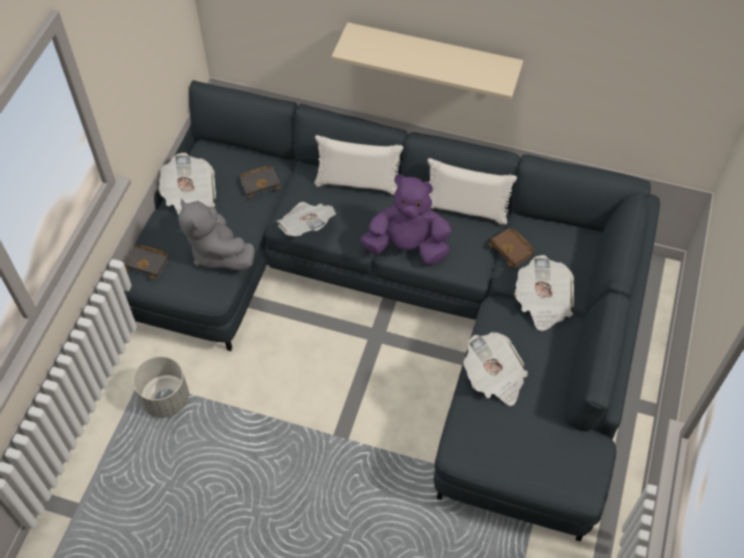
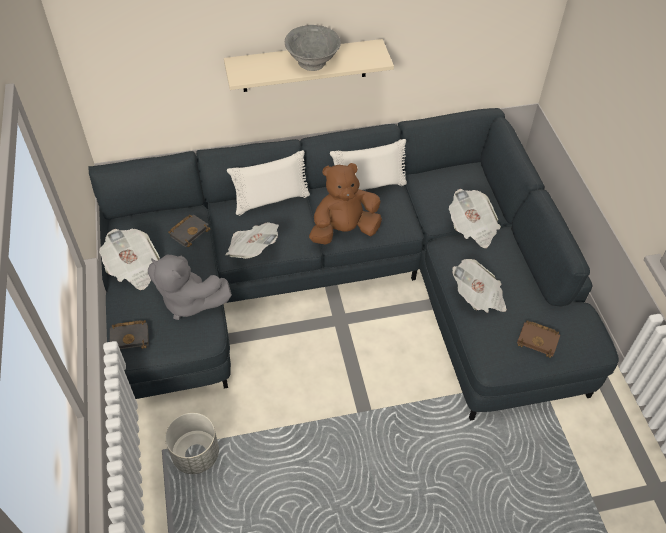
camera: 30 degrees left, 5 degrees down
purple plush toy [360,175,452,265] -> brown plush toy [309,163,382,245]
brown book [488,228,535,267] -> brown book moved to [517,320,560,358]
none -> grey bowl [285,25,341,71]

